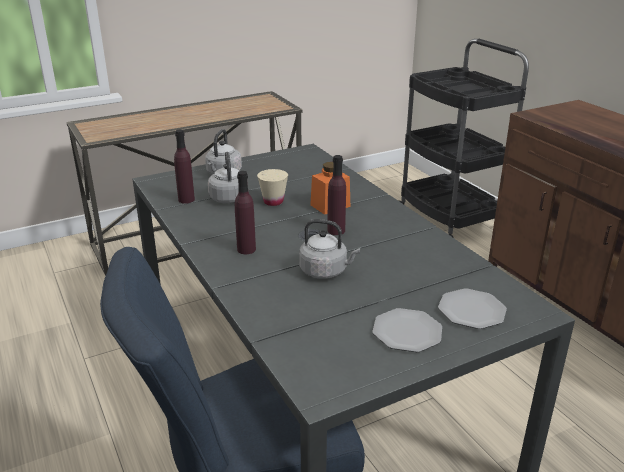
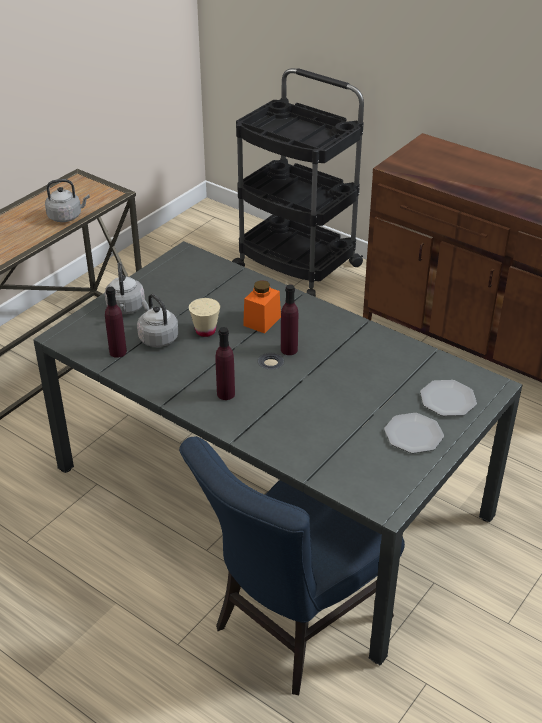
camera: 25 degrees left, 10 degrees up
grey kettle [299,219,360,279] -> grey kettle moved to [45,179,90,222]

